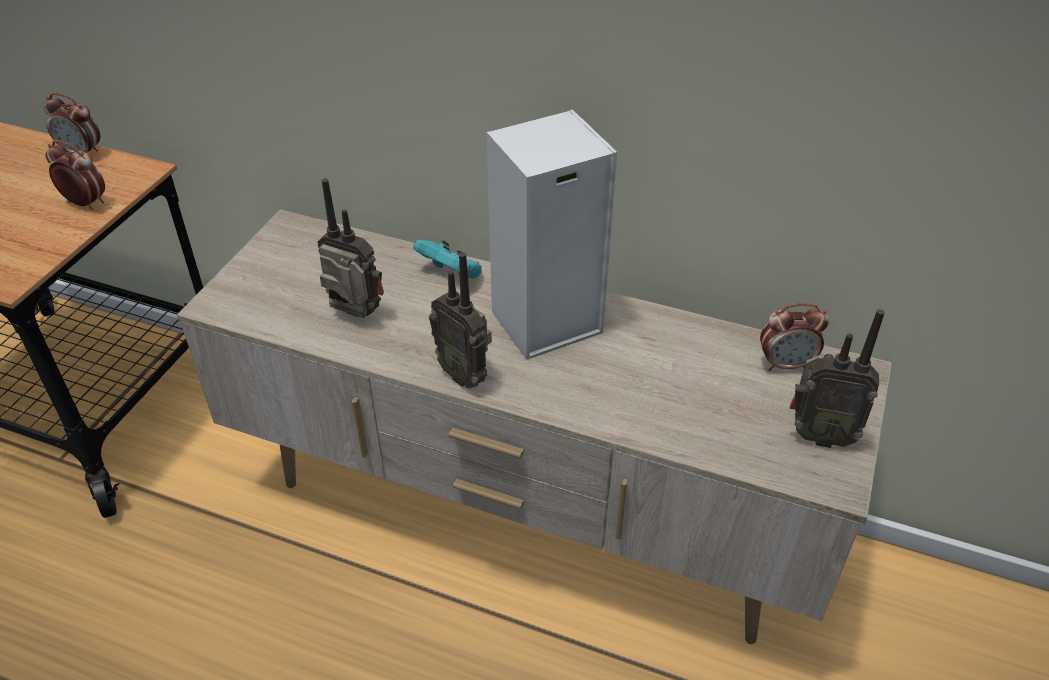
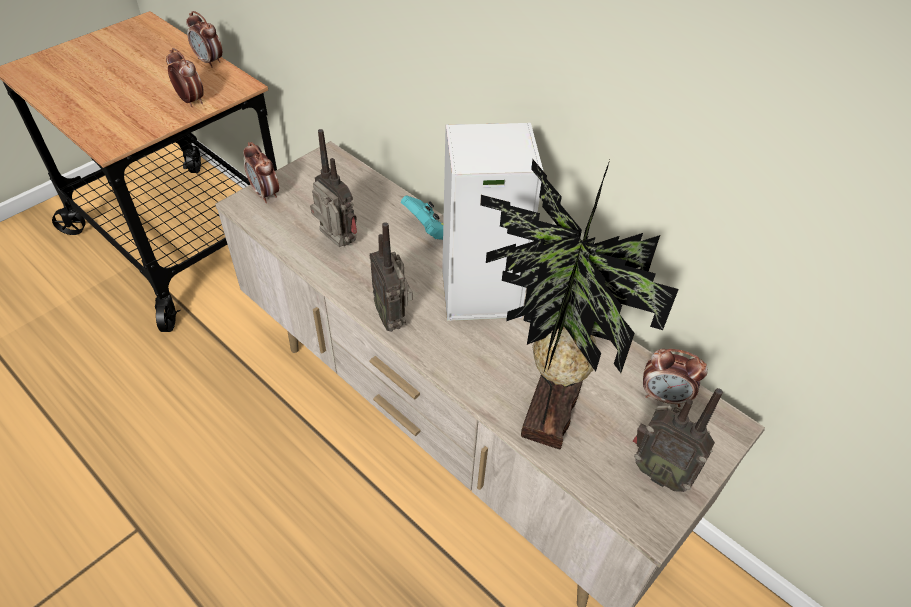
camera: 20 degrees right, 5 degrees up
none -> alarm clock [243,142,279,203]
none -> potted plant [480,160,679,449]

